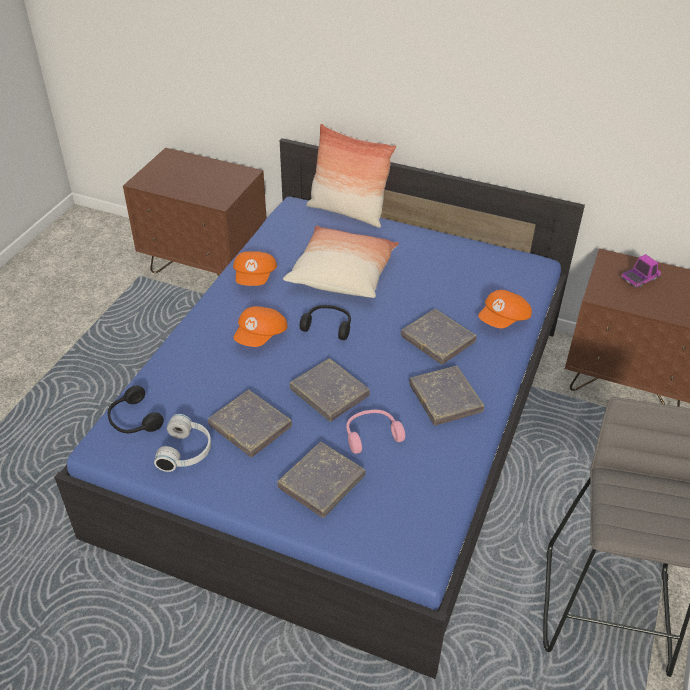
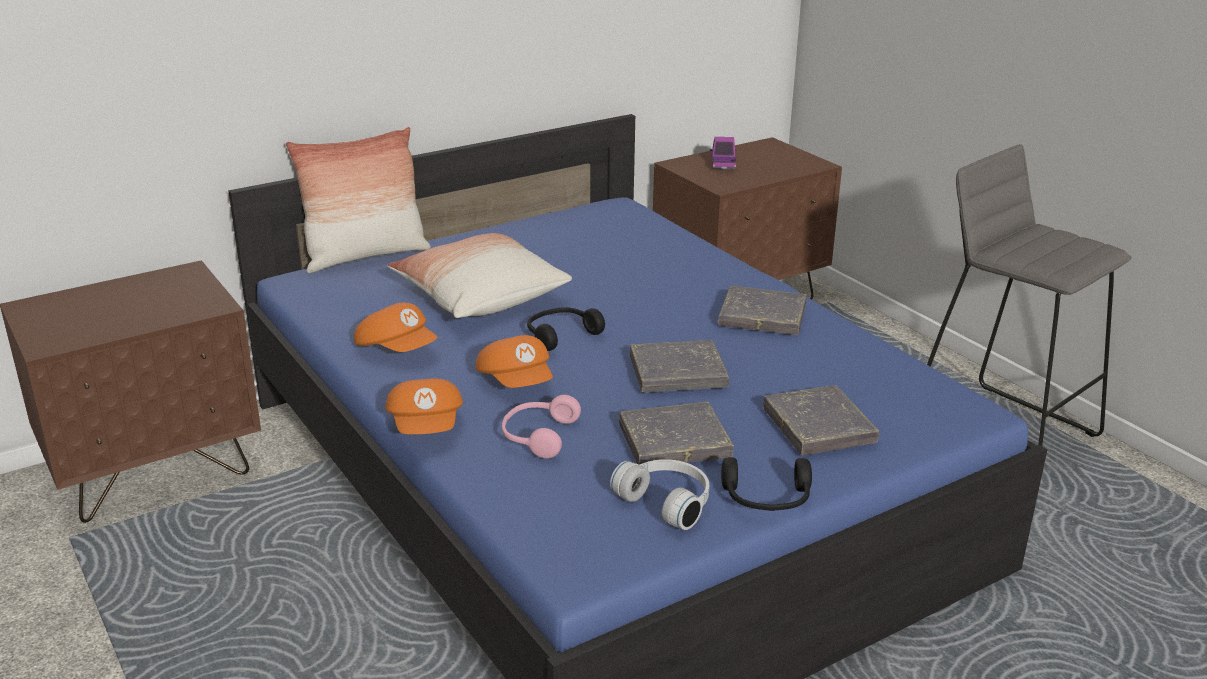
camera: 55 degrees left, 15 degrees down
black headphones [108,386,164,433] -> black headphones moved to [721,457,812,511]
pink headphones [346,410,405,454] -> pink headphones moved to [502,395,581,459]
grey book [401,309,477,365] -> none
orange cap [478,290,532,328] -> orange cap moved to [385,378,463,434]

